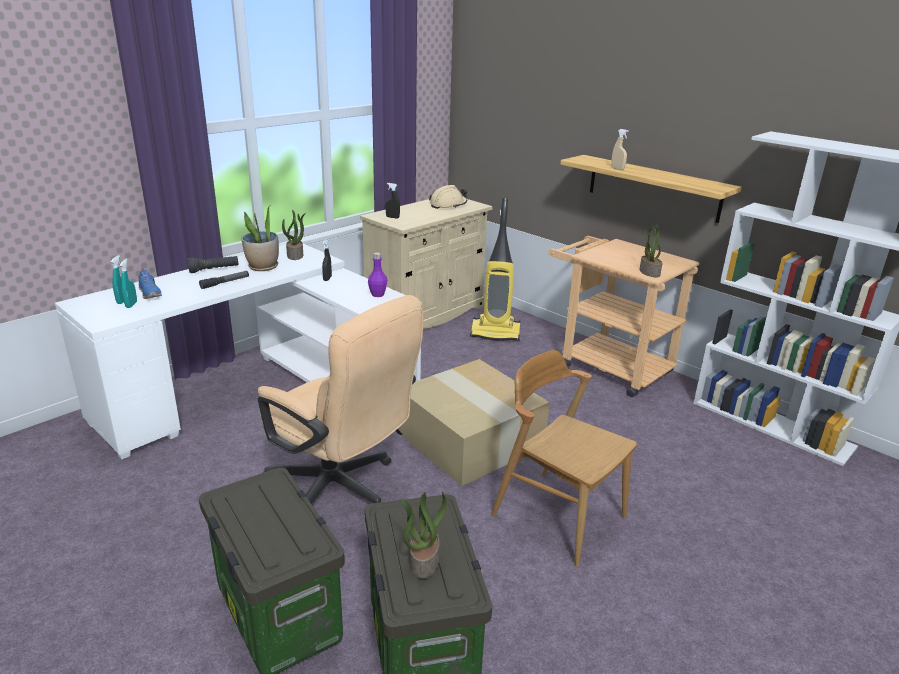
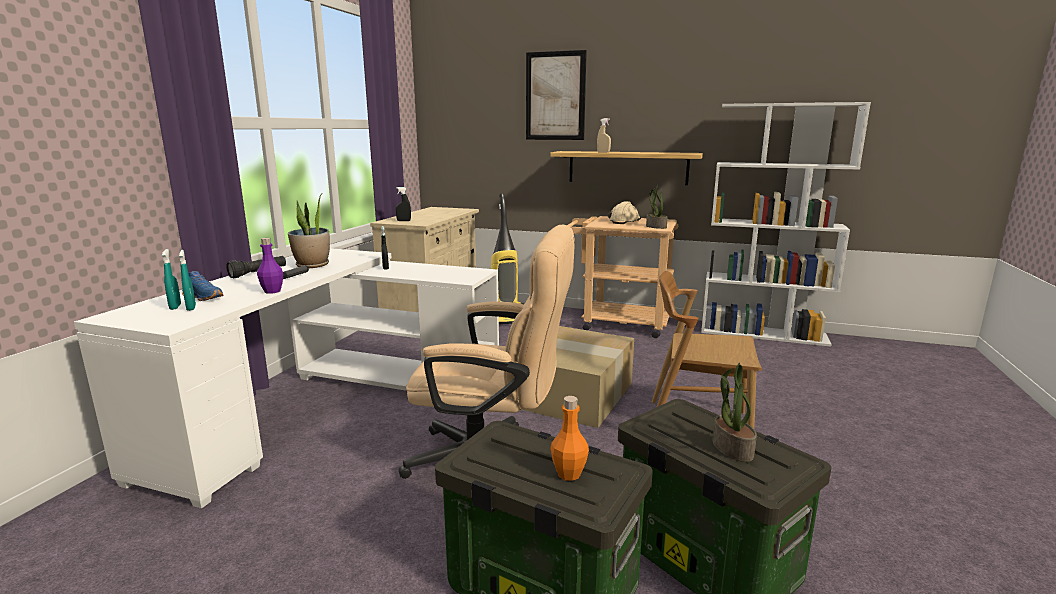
camera: 25 degrees left, 10 degrees down
potted plant [282,210,306,260] -> none
purple bottle [368,252,387,297] -> purple bottle moved to [257,238,283,294]
beige hard hat [429,185,467,209] -> beige hard hat moved to [608,201,641,224]
none -> picture [526,50,587,140]
none -> orange bottle [550,396,589,481]

